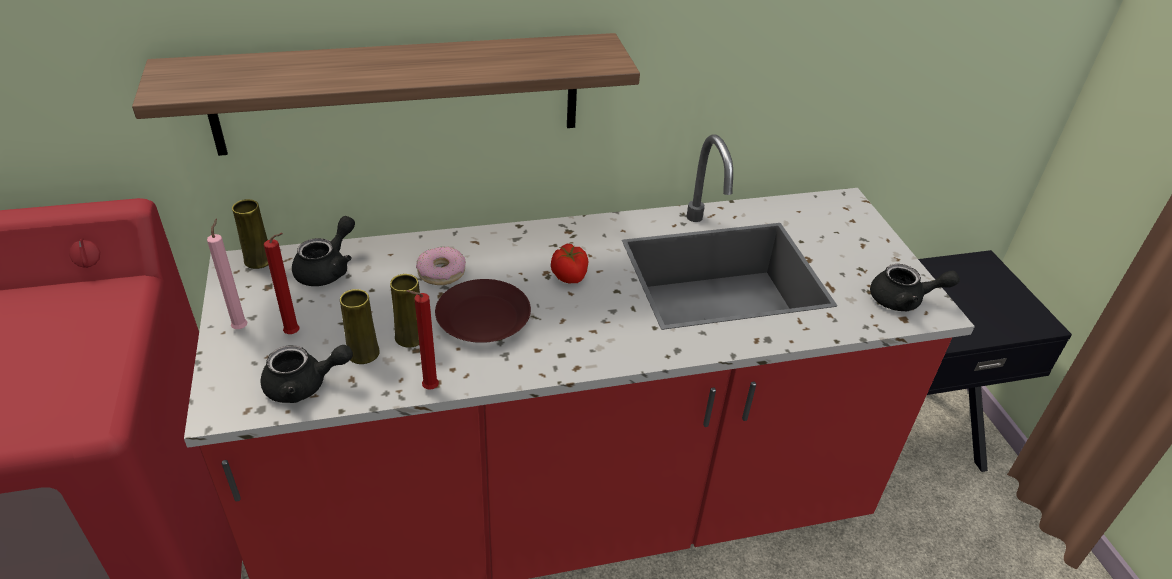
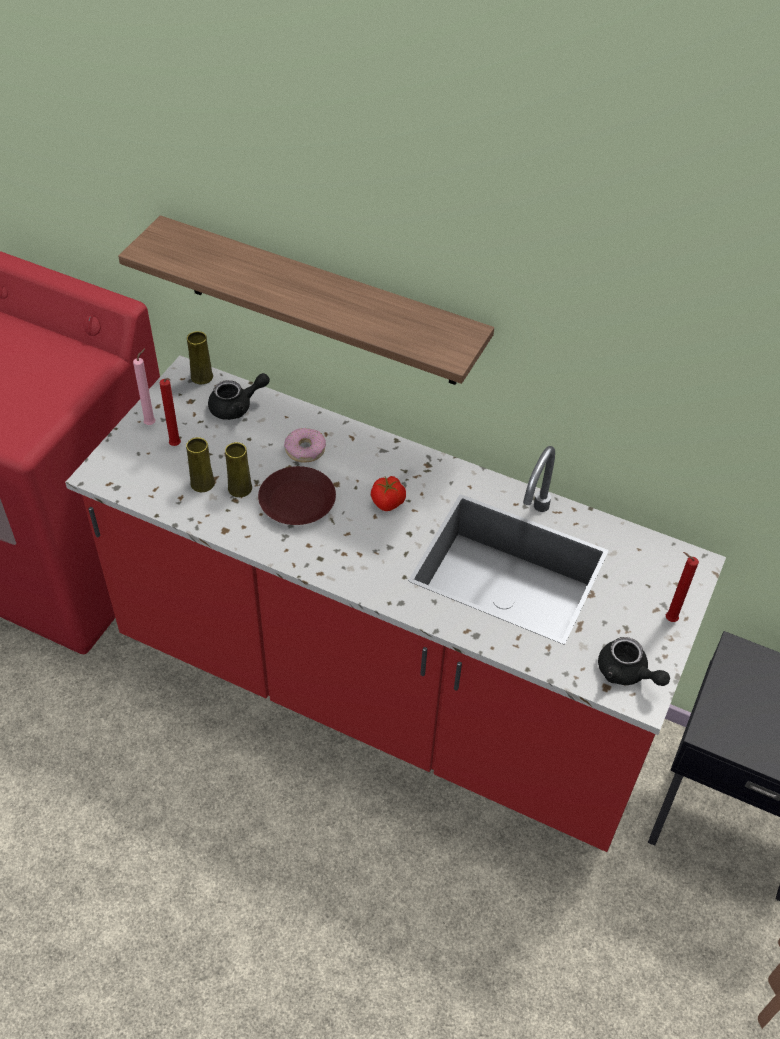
camera: 40 degrees right, 10 degrees up
black teapot [260,345,353,403] -> none
red candle [406,290,439,390] -> red candle moved to [666,552,699,622]

